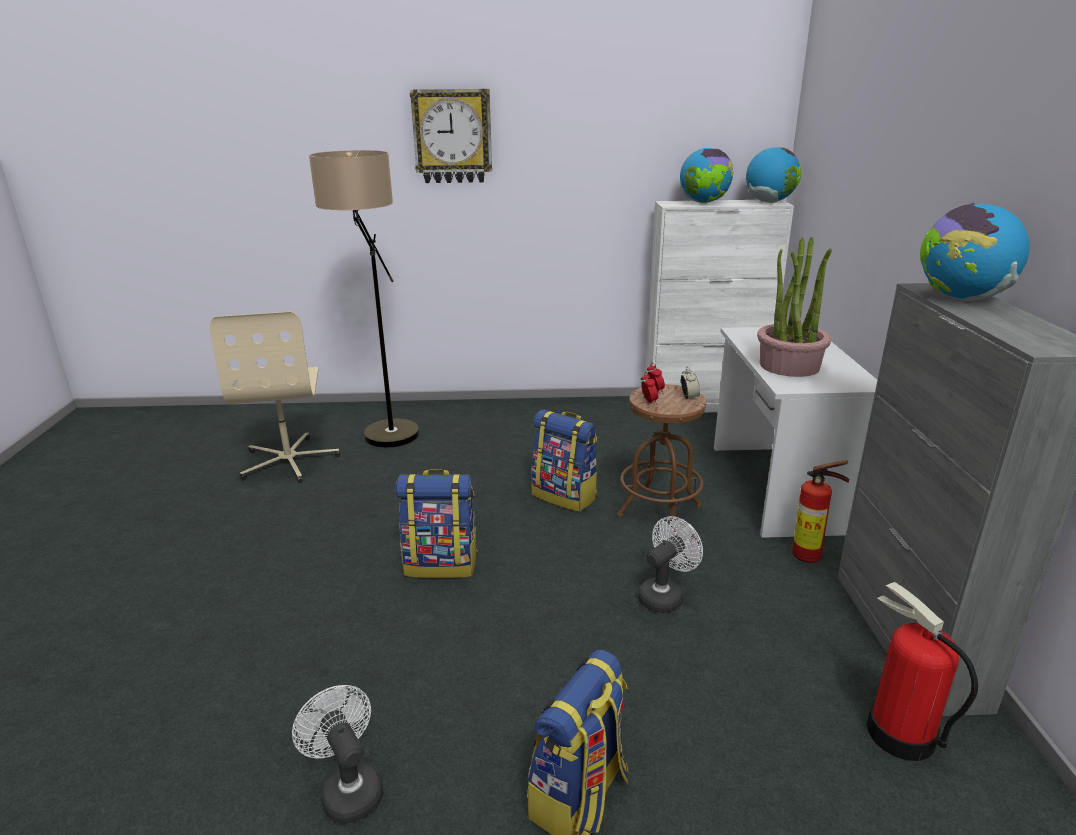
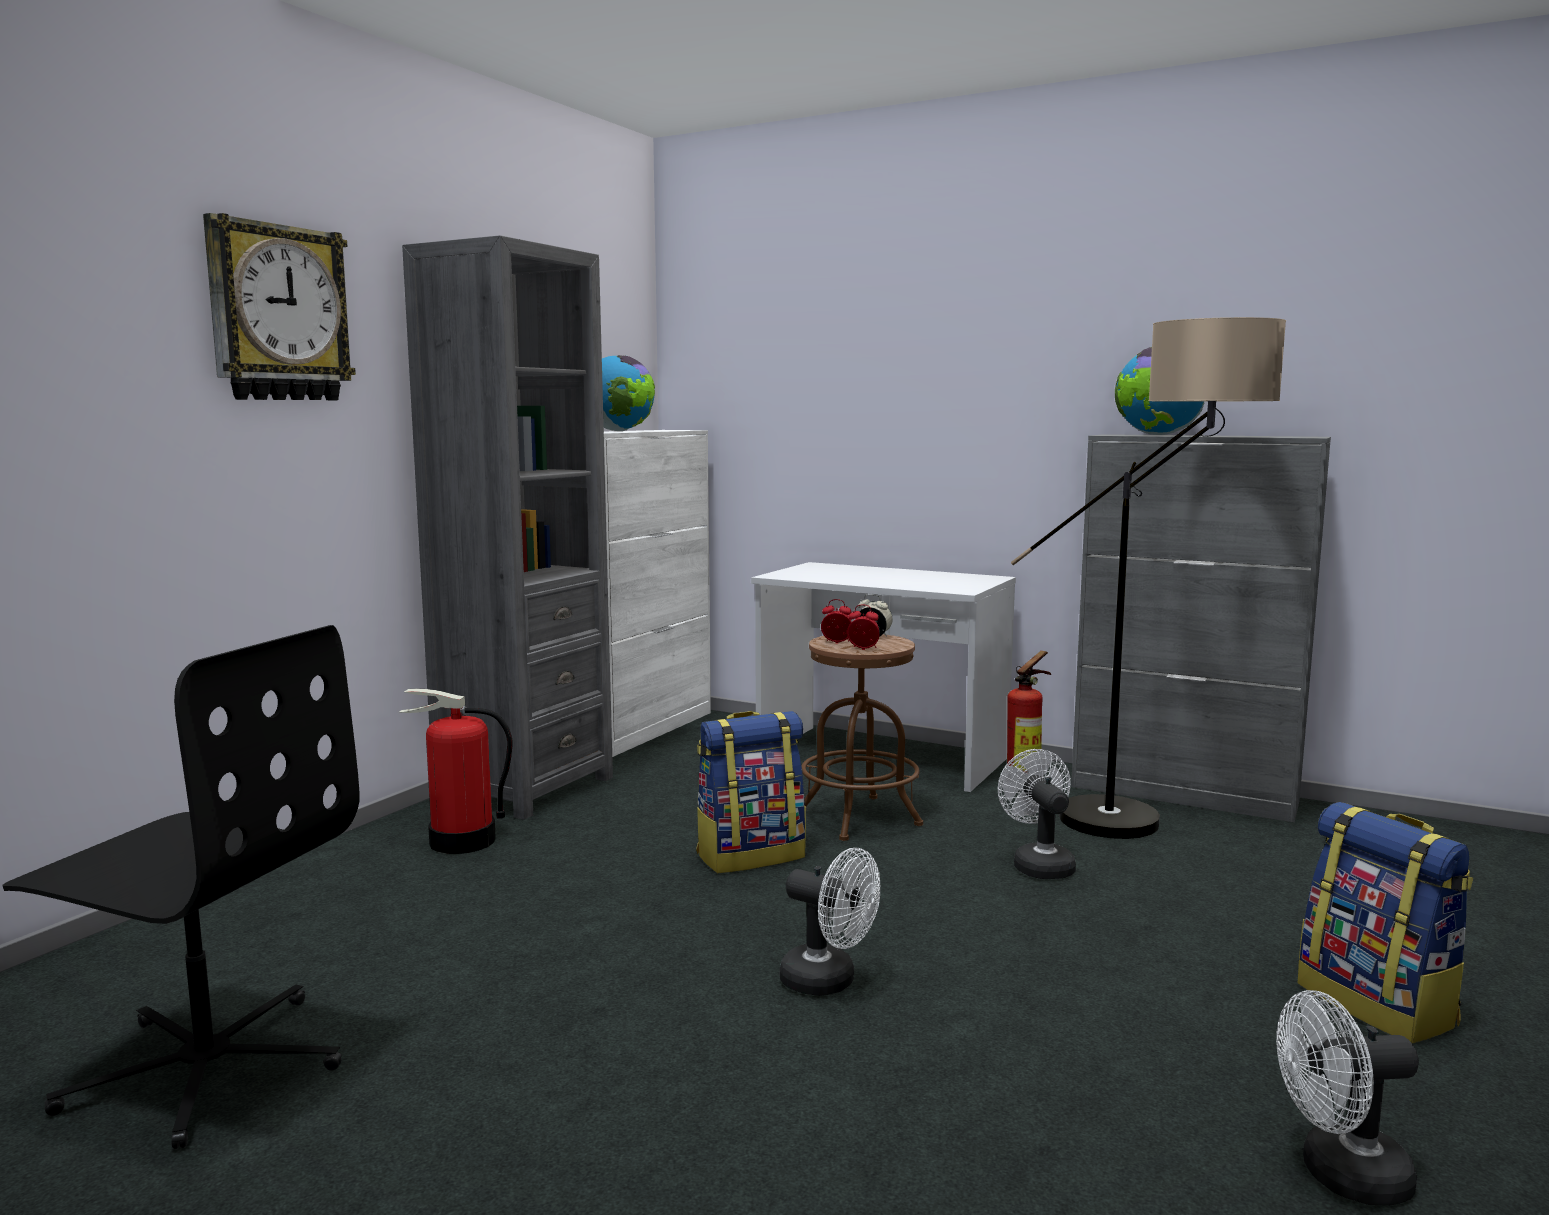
camera: 60 degrees left, 15 degrees down
beige office chair [210,312,341,483] -> black office chair [2,625,359,1149]
floor lamp [309,150,419,448] -> floor lamp moved to [1011,317,1286,839]
backpack [395,469,478,578] -> white fan [780,848,880,996]
globe [746,147,801,203] -> none
potted plant [757,237,832,377] -> none
fire extinguisher [867,582,978,761] -> fire extinguisher moved to [398,688,513,854]
none -> grey bookcase [402,235,613,820]

